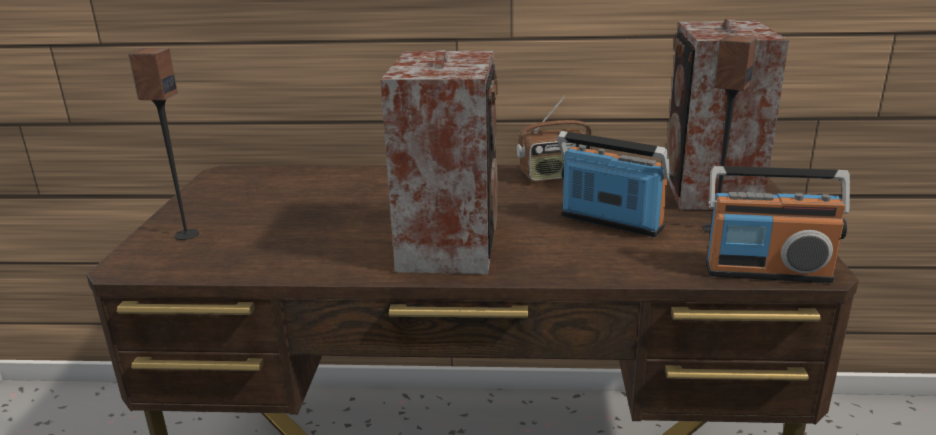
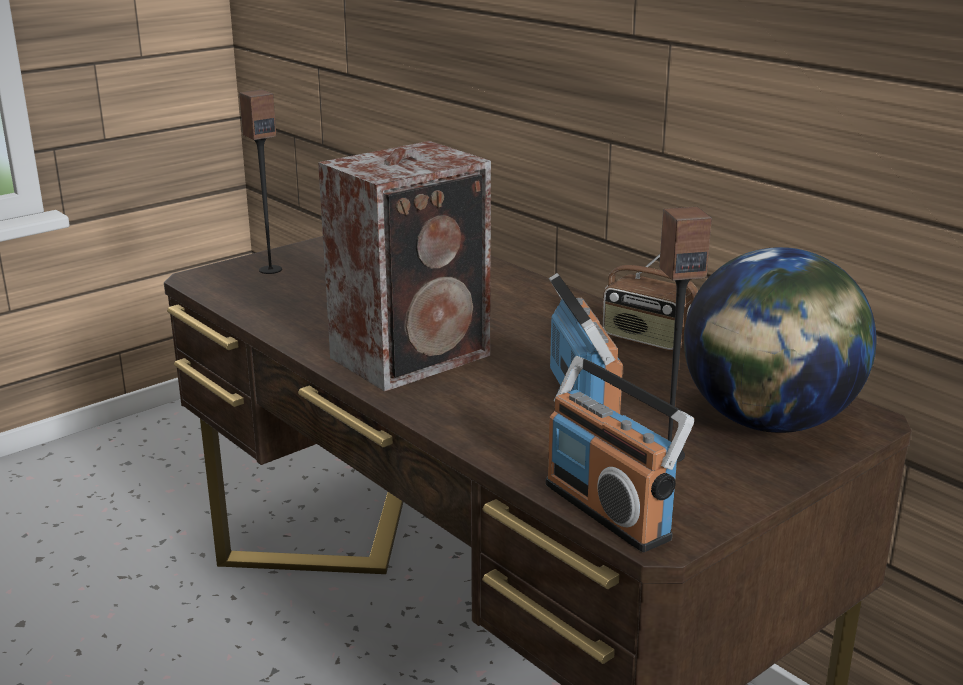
camera: 45 degrees right, 0 degrees up
speaker [666,19,789,210] -> globe [684,247,876,433]

